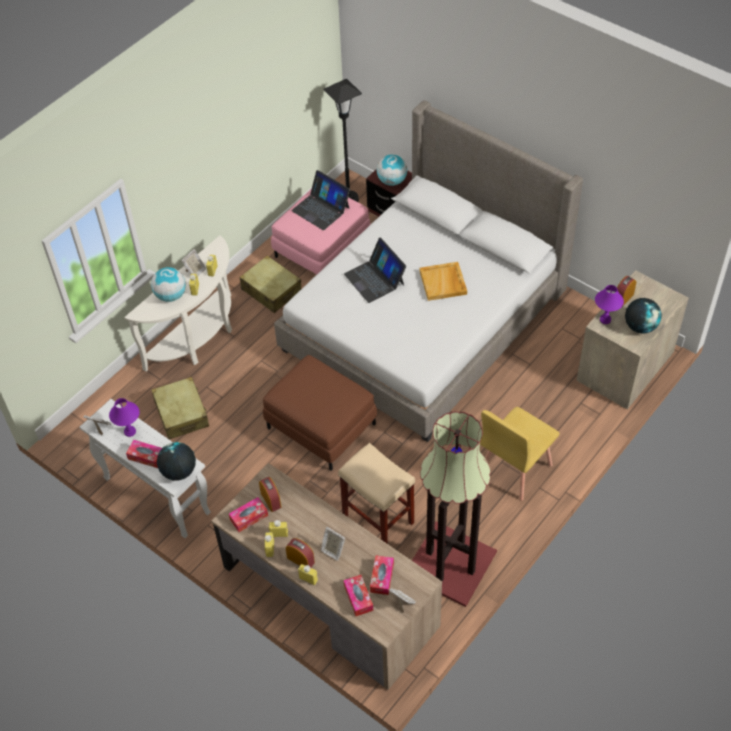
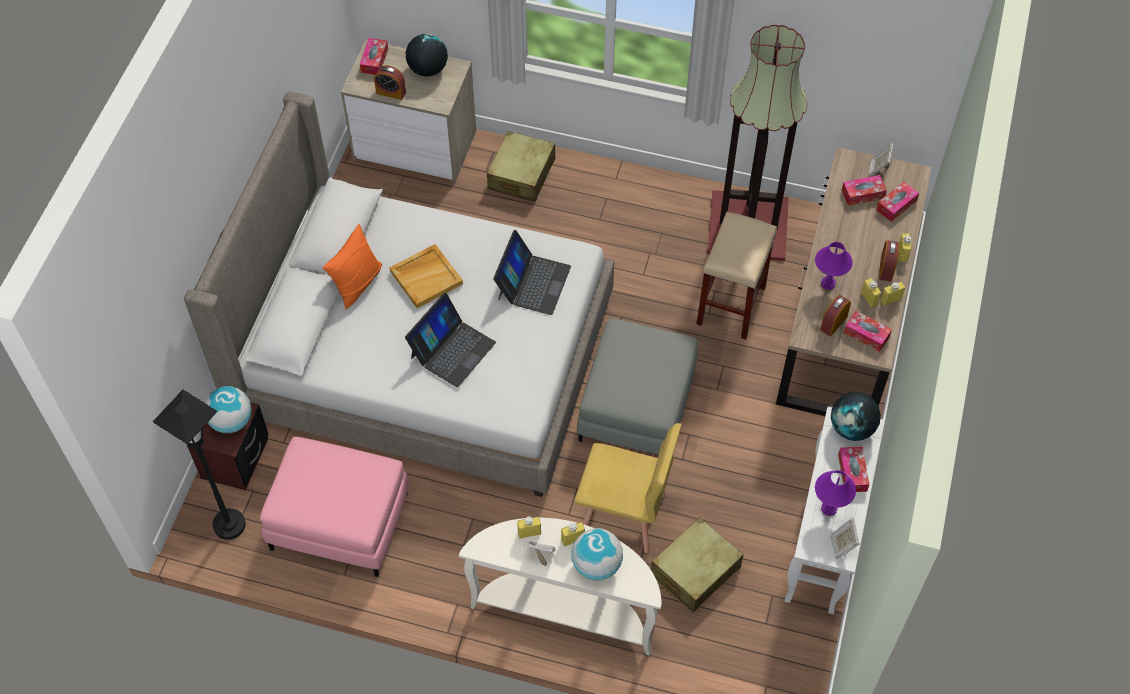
camera: 115 degrees left, 5 degrees up
beige suitcase [240,255,302,313] -> beige suitcase moved to [487,131,555,202]
brown ottoman [263,355,377,471] -> grey ottoman [577,319,698,455]
laptop [291,170,350,230] -> laptop moved to [493,230,571,315]
picture frame [321,527,345,561] -> none
yellow chair [480,407,560,501] -> yellow chair moved to [574,423,682,553]
purple table lamp [595,285,624,324] -> purple table lamp moved to [815,242,853,290]
none -> orange pillow [323,224,382,309]
none -> tissue box [360,38,388,75]

